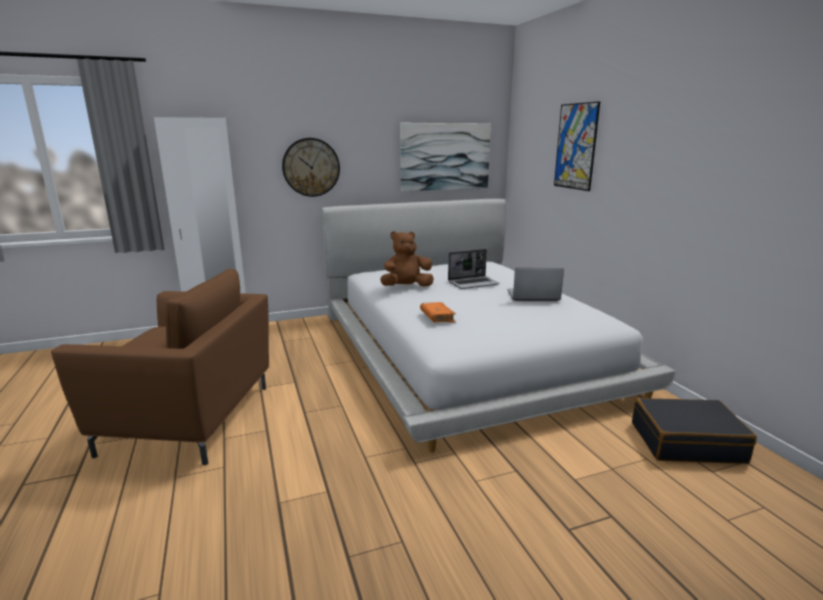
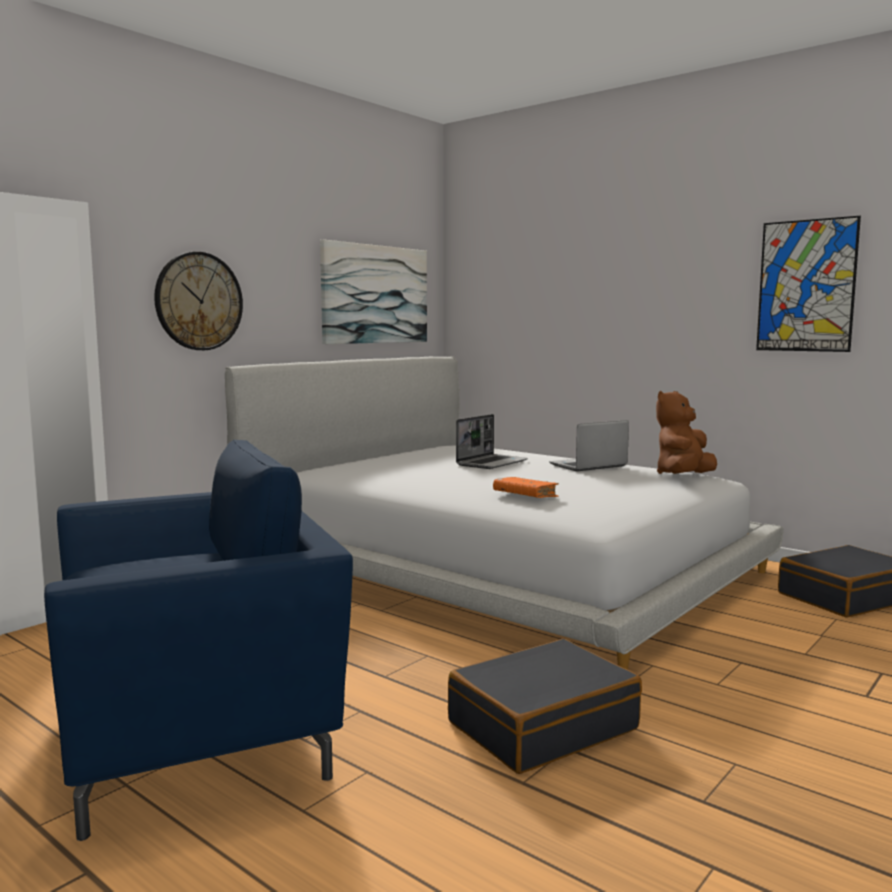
camera: 30 degrees left, 10 degrees down
brown armchair [51,269,269,465] -> blue armchair [44,440,353,841]
brown plush toy [380,231,434,287] -> brown plush toy moved to [656,391,717,474]
picture [554,101,600,191] -> picture moved to [756,216,861,352]
none -> black suitcase [448,639,642,774]

